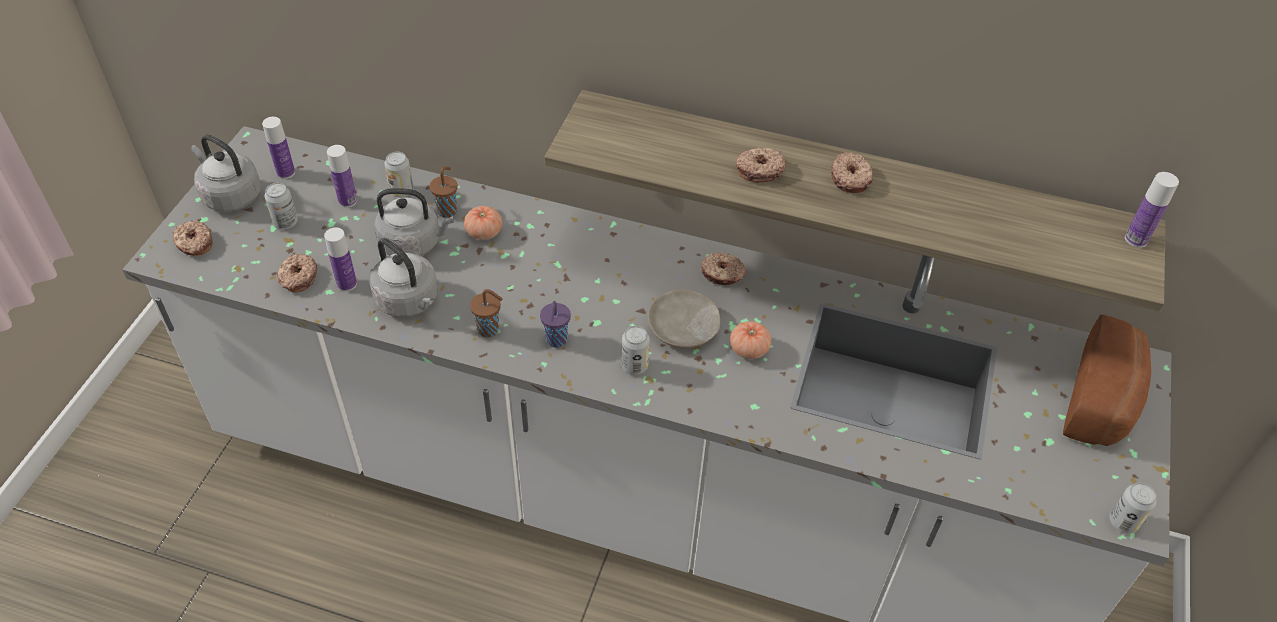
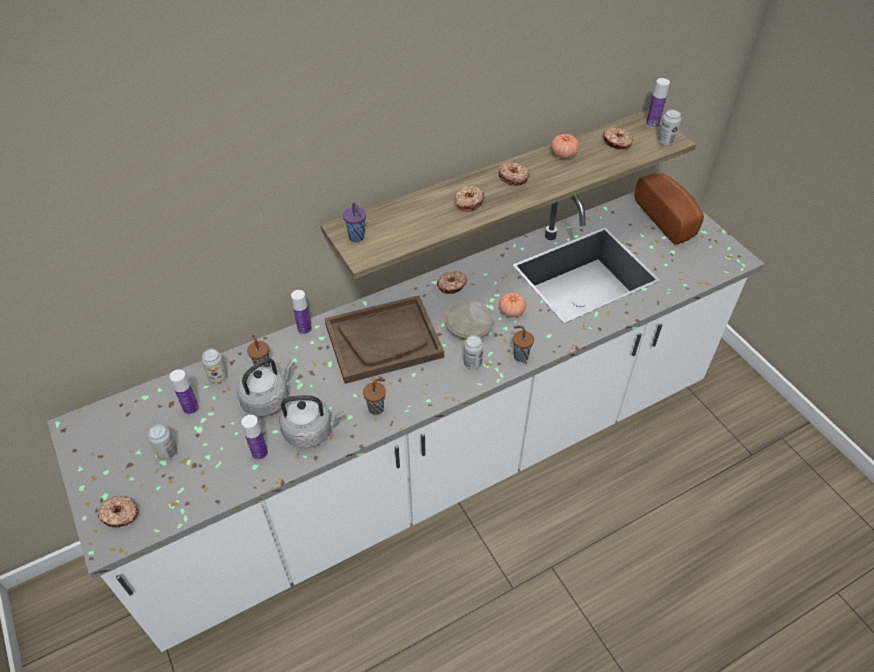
camera: 45 degrees left, 0 degrees up
grey kettle [191,135,261,212] -> none
bottle [262,117,295,179] -> bottle moved to [291,290,312,335]
donut [278,254,317,292] -> donut moved to [603,127,633,150]
tomato [464,206,502,240] -> tomato moved to [551,134,579,158]
purple cup [540,301,571,347] -> purple cup moved to [343,202,366,242]
can [1109,483,1156,534] -> can moved to [658,110,682,146]
none -> brown tray [324,295,444,384]
none -> brown cup [513,325,534,362]

